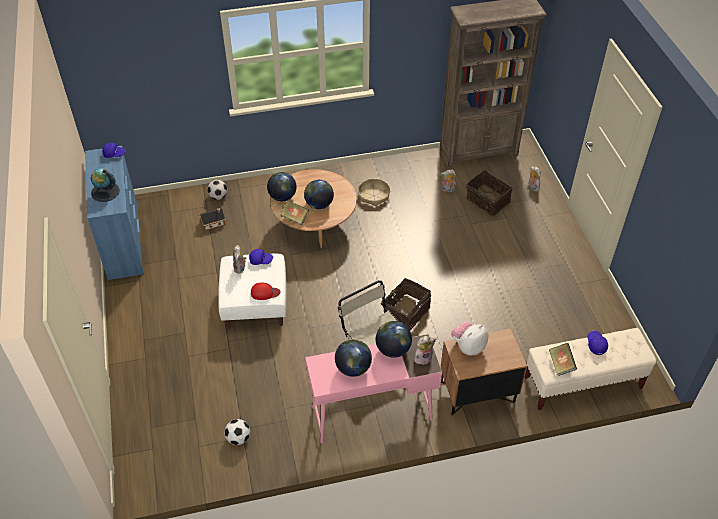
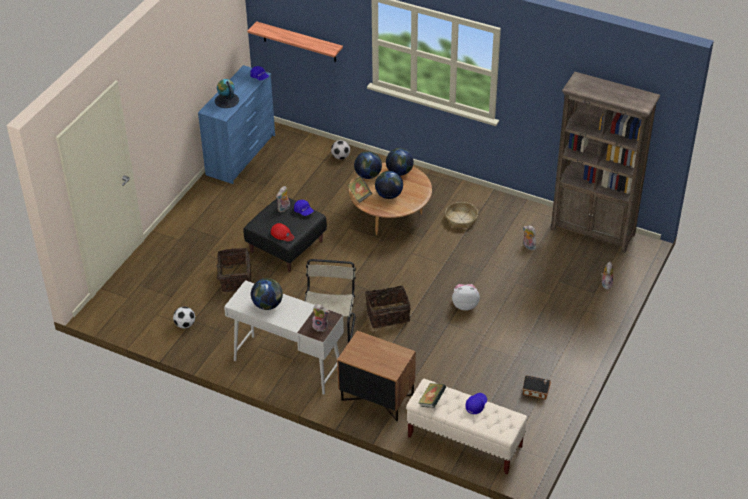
camera: 40 degrees right, 5 degrees down
toy house [199,208,225,231] -> toy house moved to [523,375,551,399]
white ottoman [218,254,287,329] -> black ottoman [243,198,327,272]
pink desk [305,334,442,443] -> white desk [224,280,344,395]
globe [376,321,412,358] -> globe moved to [386,148,414,176]
plush toy [451,321,488,355] -> plush toy moved to [452,284,480,311]
basket [466,170,512,216] -> basket moved to [210,248,252,292]
none -> shelf [247,21,343,62]

